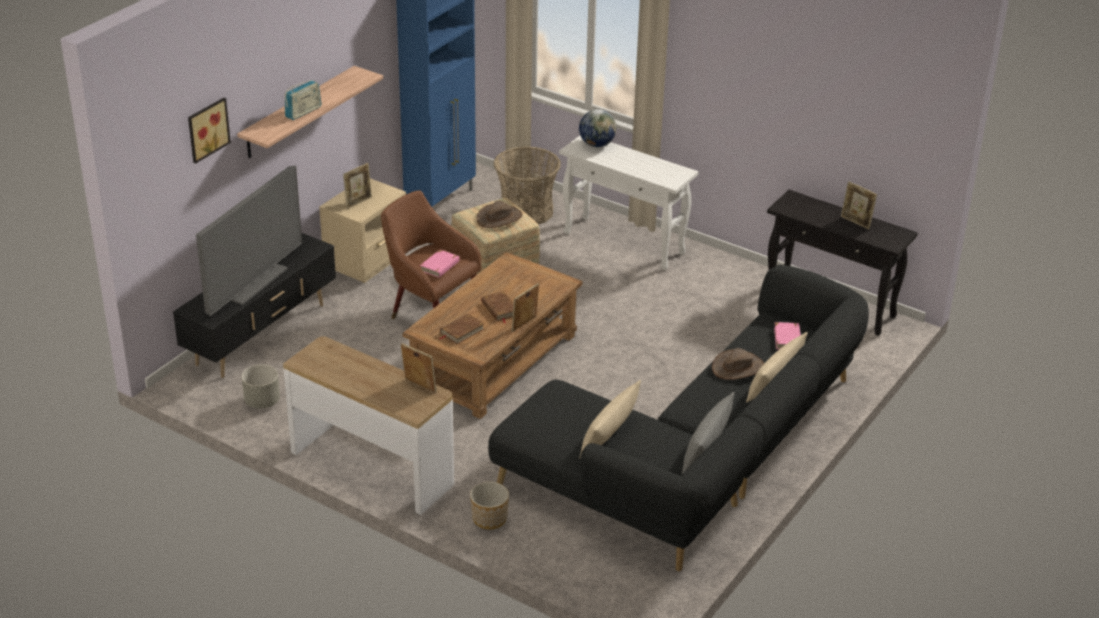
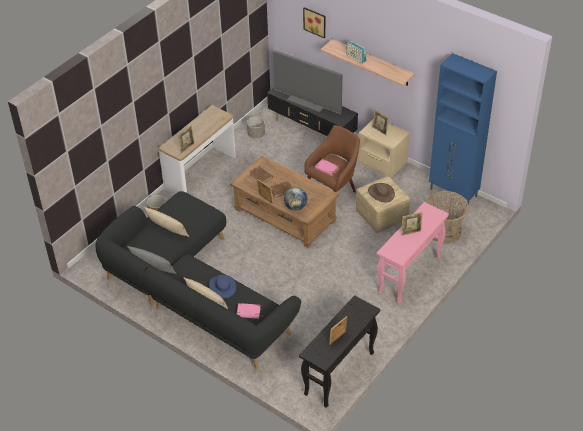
camera: 95 degrees right, 10 degrees up
white console table [559,136,699,270] -> pink console table [377,202,449,304]
globe [579,109,616,147] -> globe moved to [284,187,307,211]
brown hat [712,348,764,380] -> blue hat [209,275,236,298]
none -> picture frame [402,212,423,236]

